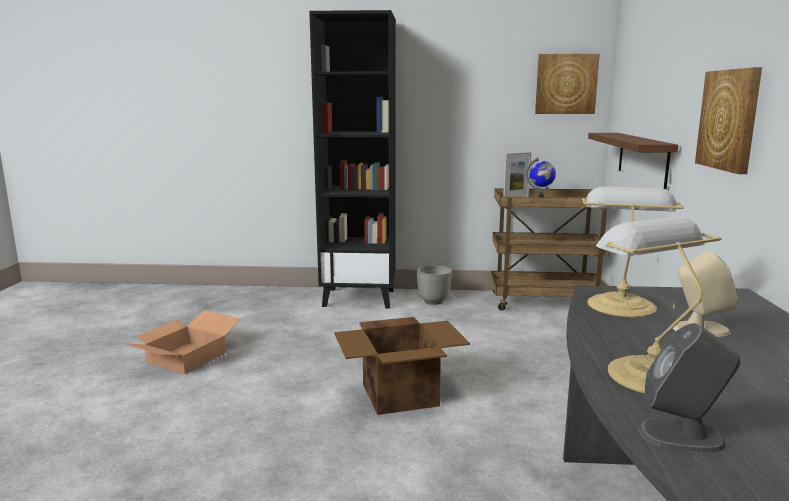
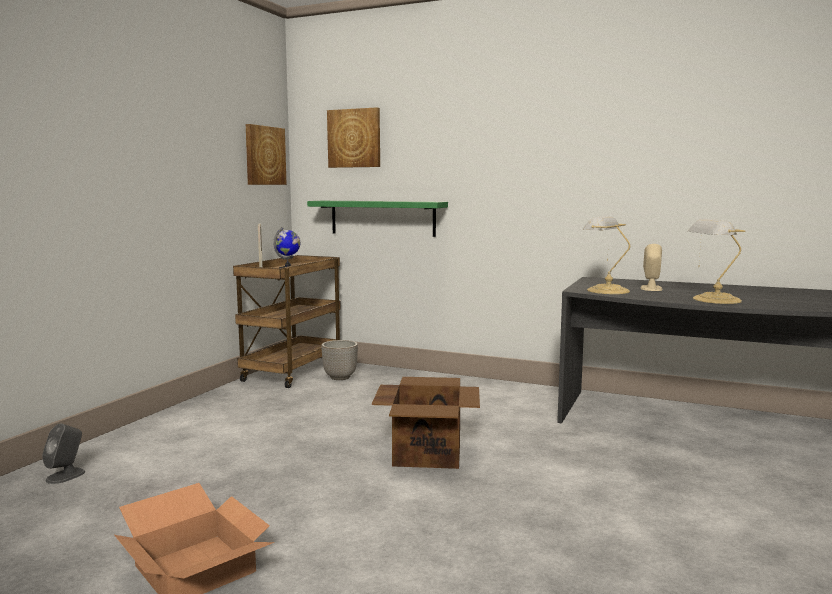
camera: 70 degrees left, 5 degrees down
black bookcase [309,10,396,309] -> none
planter [417,265,452,305] -> planter moved to [321,340,358,380]
brown shelf [588,133,678,189] -> green shelf [307,201,448,237]
grey speaker [639,323,741,453] -> grey speaker moved to [42,423,85,484]
picture [695,67,762,174] -> picture moved to [327,107,380,168]

